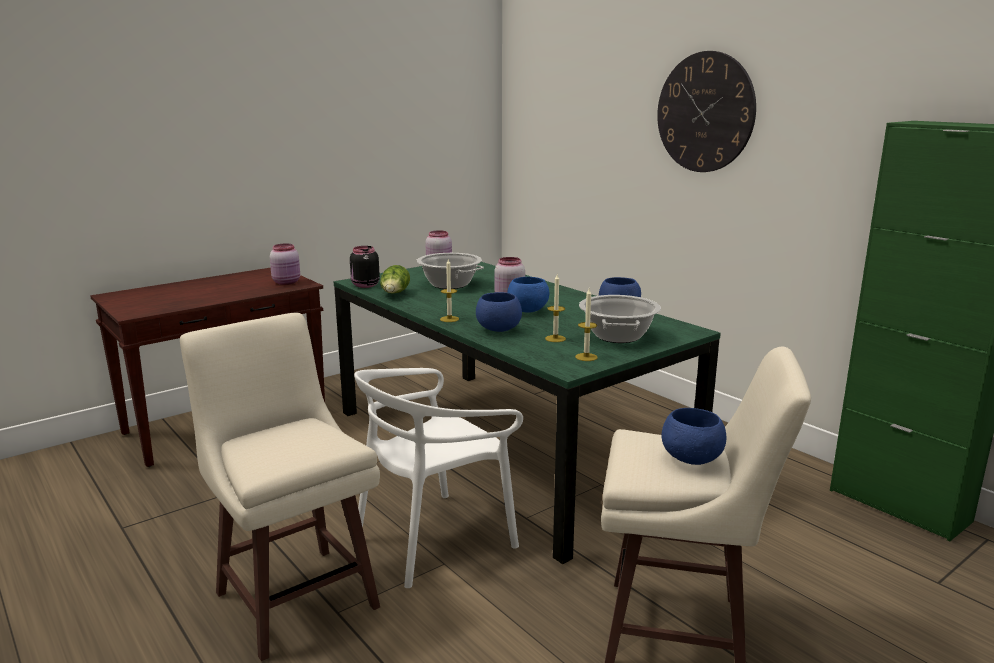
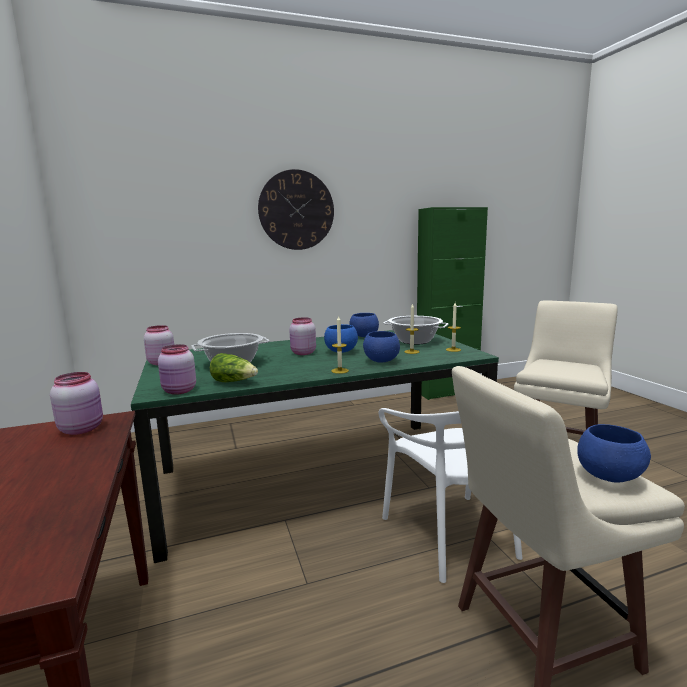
camera: 70 degrees left, 5 degrees down
black jar [350,246,380,288] -> pink jar [158,344,196,395]
blue bowl [662,408,726,465] -> blue bowl moved to [577,424,651,483]

